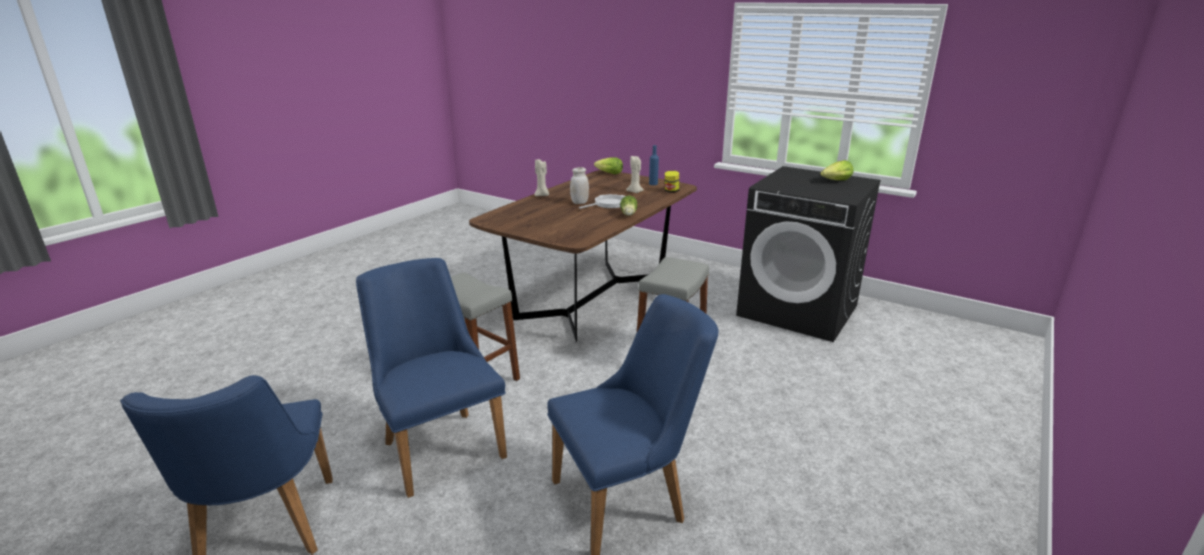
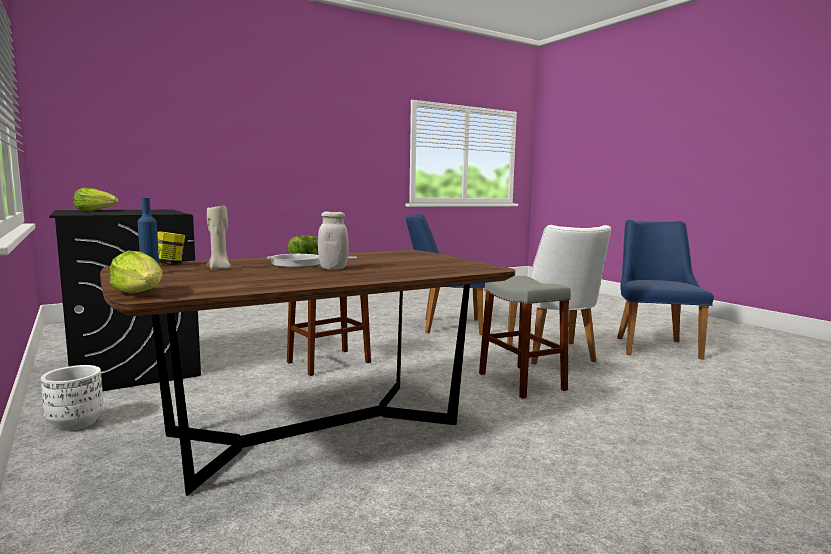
camera: 155 degrees left, 15 degrees down
blue chair [356,258,507,498] -> white chair [507,225,611,364]
beige candle [534,158,549,196] -> none
none -> white planter [41,365,104,431]

